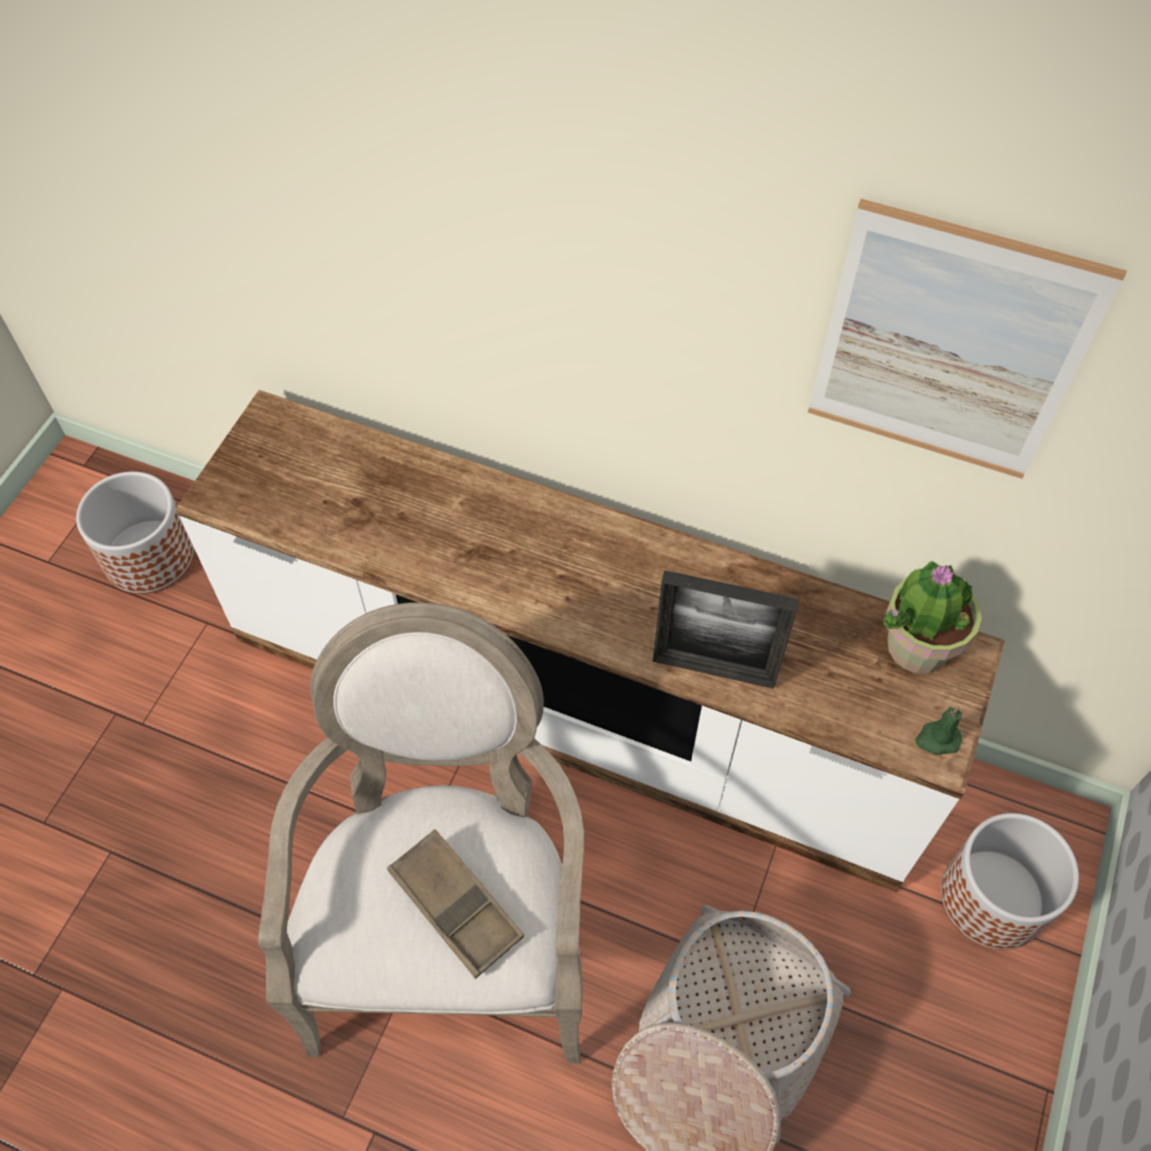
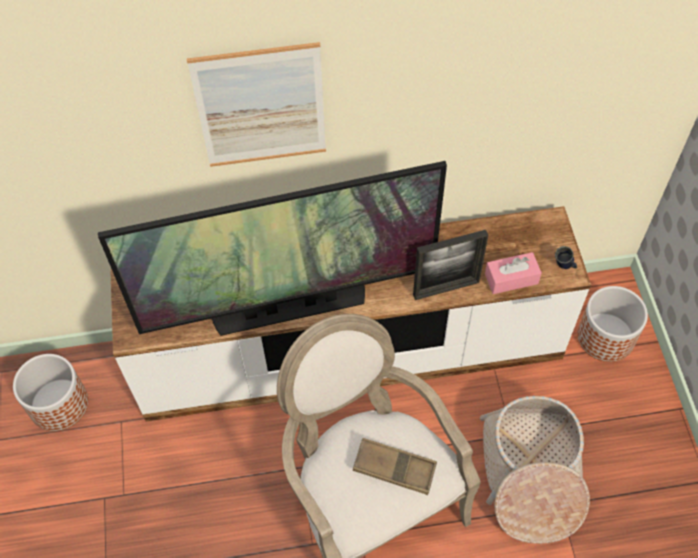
camera: 30 degrees left, 0 degrees up
picture [808,199,1126,479] -> picture moved to [187,42,326,167]
potted plant [884,561,982,673] -> none
green candle [916,707,962,755] -> blue mug [555,246,577,269]
none -> television [98,161,447,336]
none -> pink tissue box [485,252,542,294]

